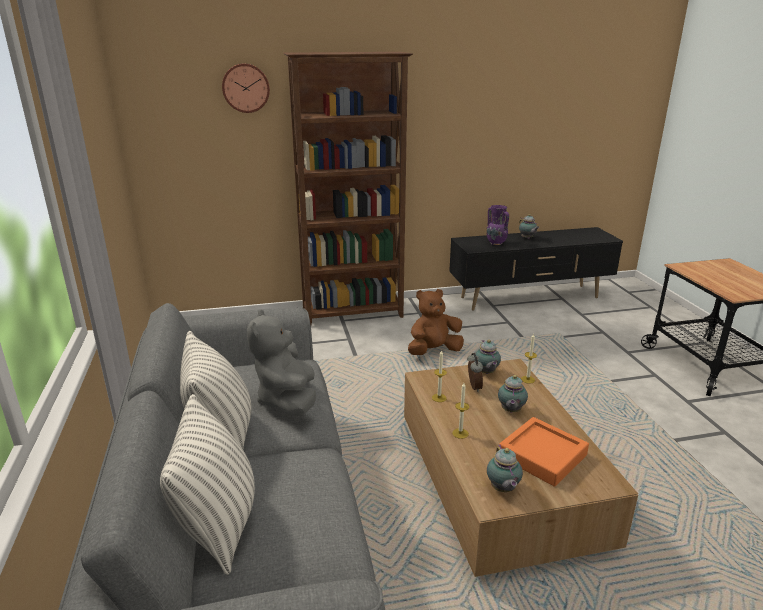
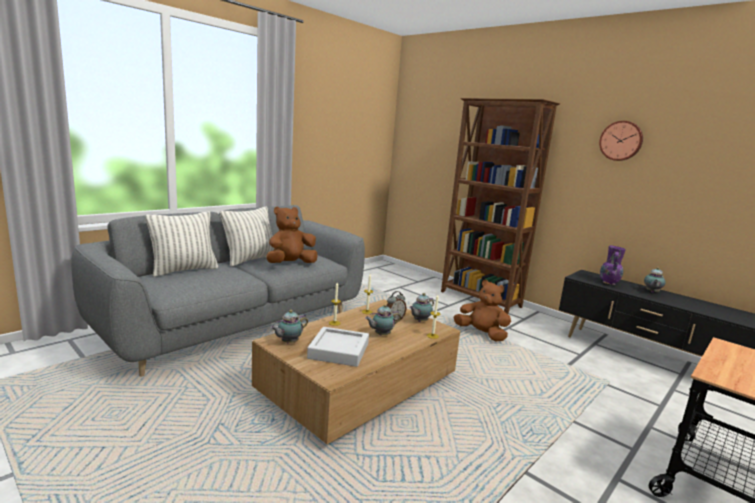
camera: 55 degrees right, 10 degrees down
wall clock [222,63,270,113] -> wall clock moved to [599,121,643,161]
grey plush toy [247,309,316,416] -> brown plush toy [266,206,318,263]
orange tray [499,417,589,487] -> grey tray [307,327,369,367]

